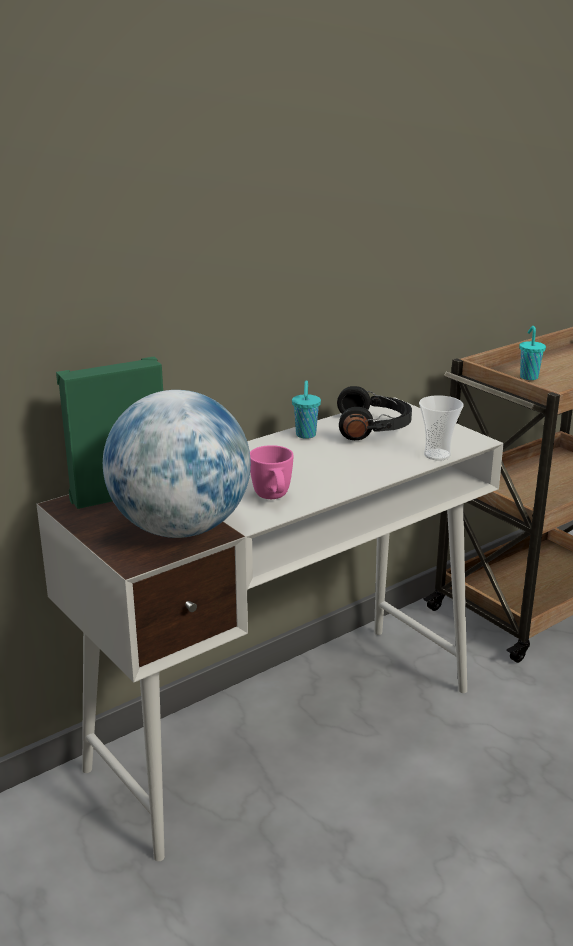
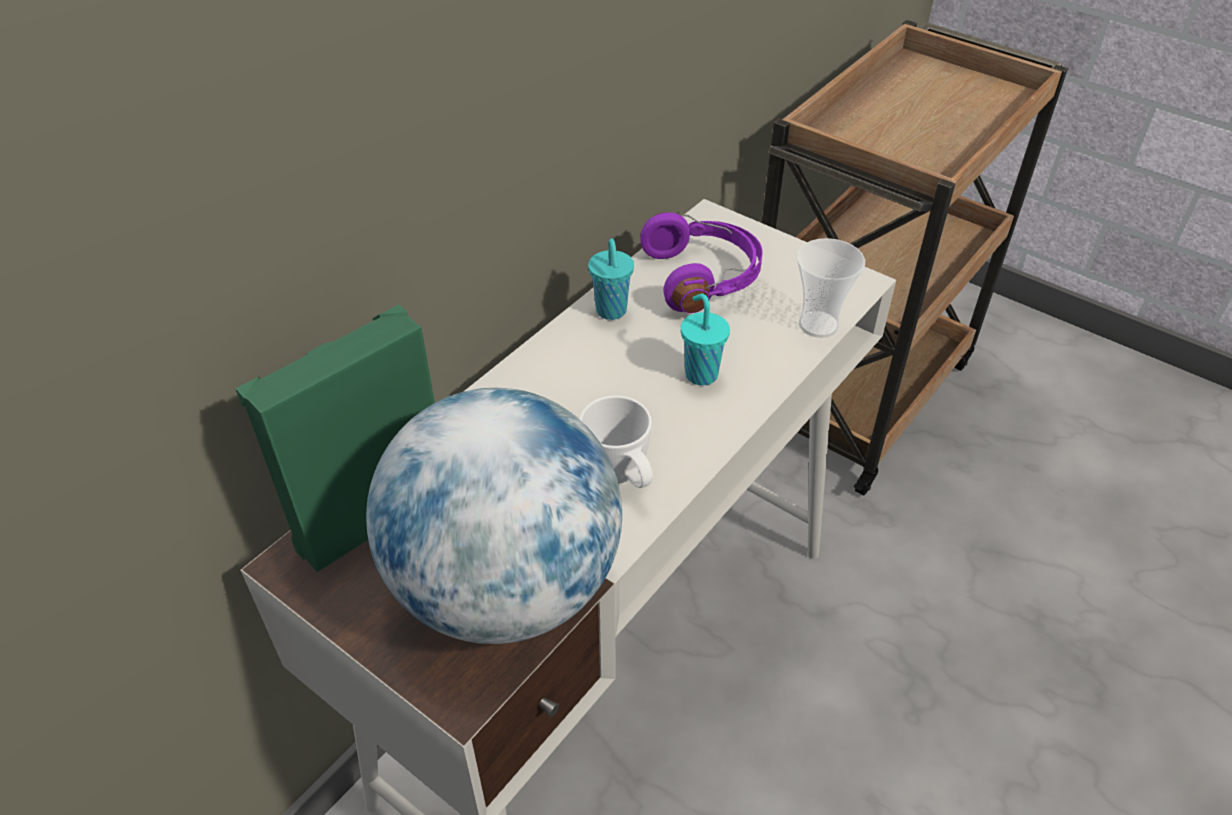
camera: 15 degrees left, 20 degrees up
pink mug [250,445,294,499] -> white mug [579,396,653,488]
black headphones [337,386,412,440] -> purple headphones [641,213,763,313]
turquoise cup [519,326,546,380] -> turquoise cup moved to [681,294,730,386]

